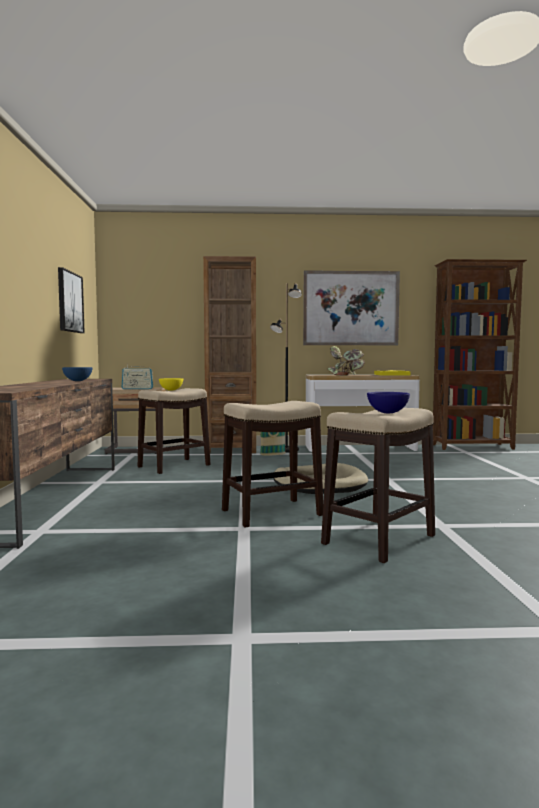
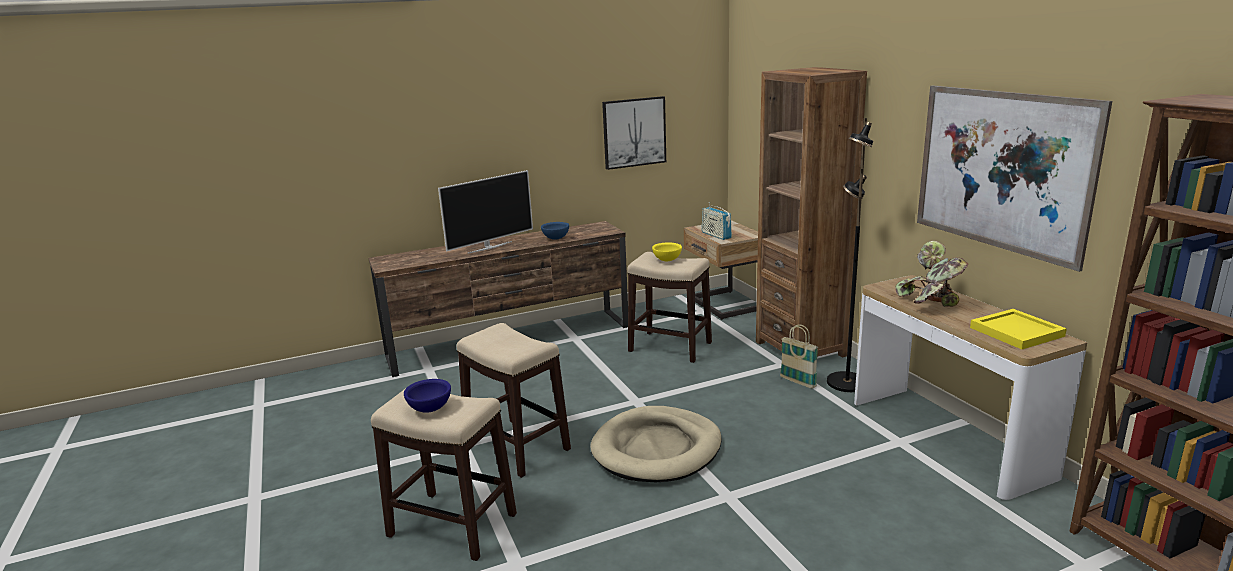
camera: 70 degrees right, 15 degrees up
none -> television [438,170,533,254]

